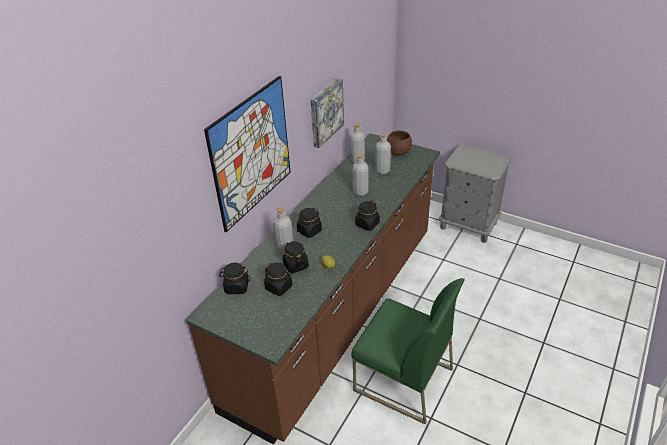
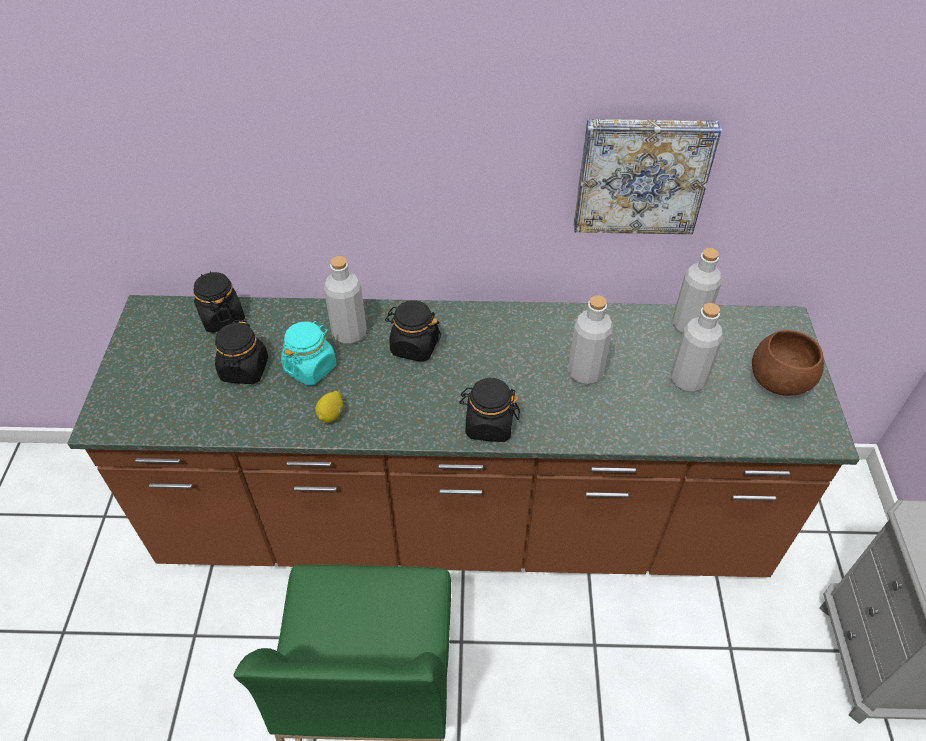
camera: 60 degrees right, 10 degrees up
picture [204,76,291,232] -> none
black jar [283,241,309,273] -> turquoise jar [281,321,336,386]

